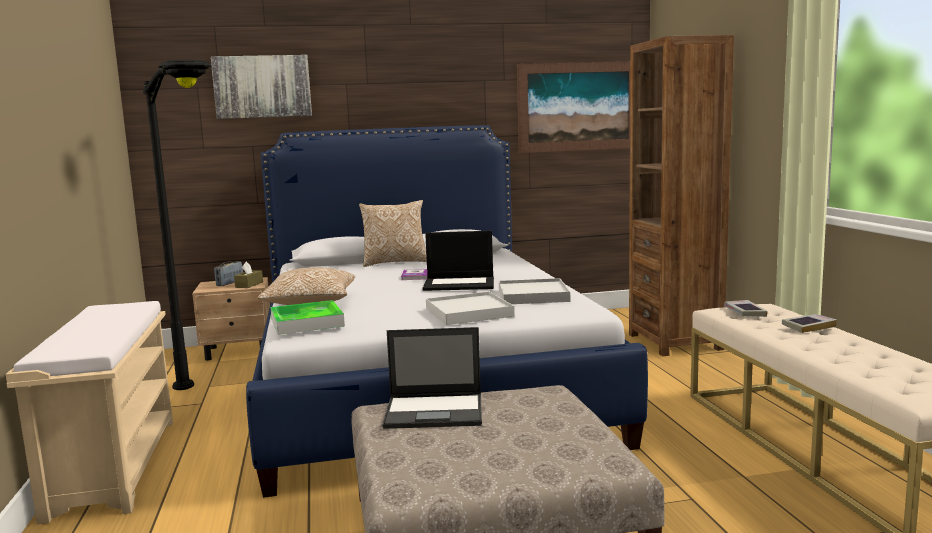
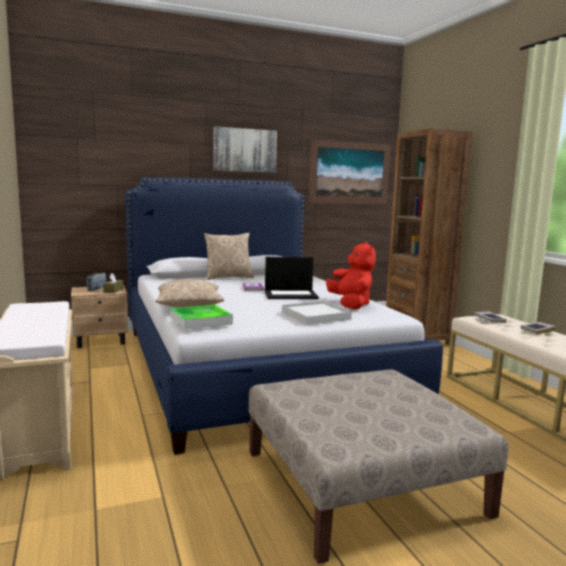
camera: 10 degrees left, 0 degrees up
black floor lamp [143,59,212,390] -> none
picture [211,55,312,119] -> picture moved to [213,127,277,173]
laptop [382,327,482,429] -> none
white tray [499,278,570,304] -> red plush toy [326,242,376,309]

